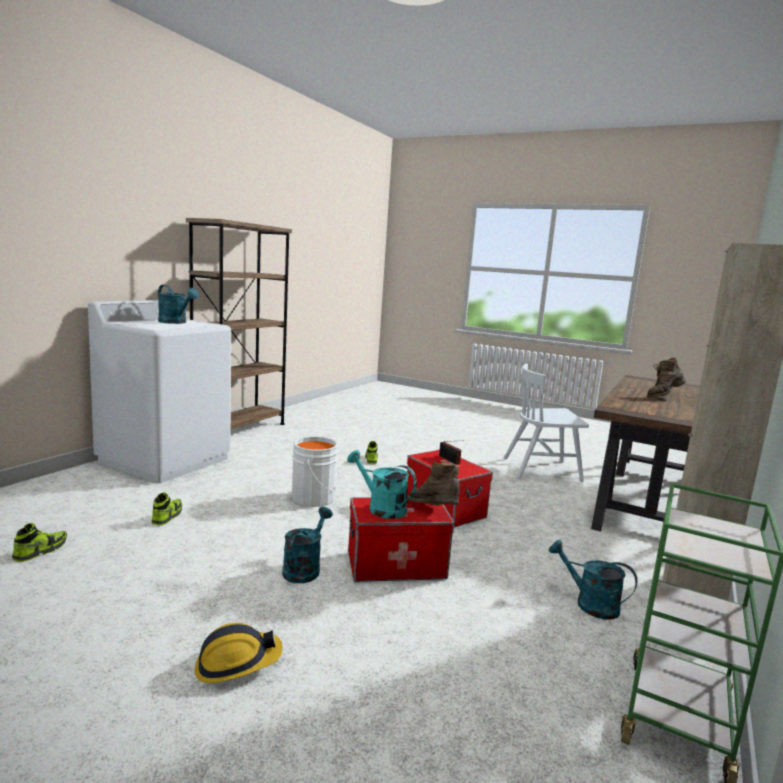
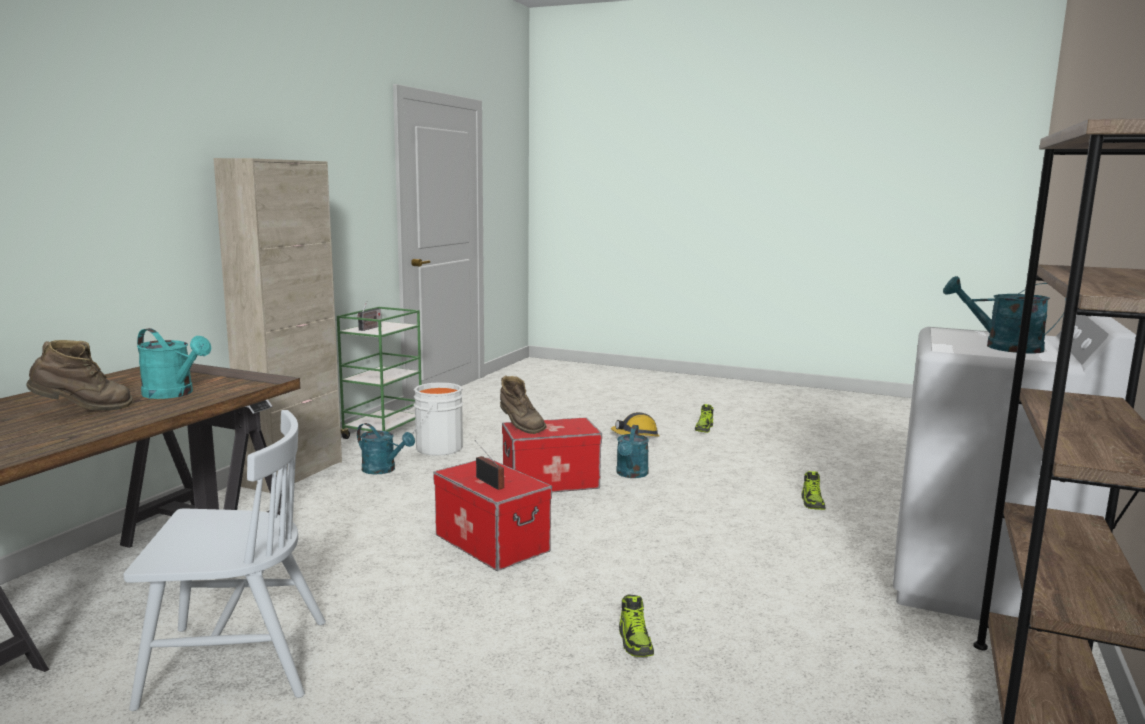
camera: 175 degrees right, 0 degrees up
shoe [12,523,67,562] -> shoe moved to [695,404,713,433]
white bucket [292,436,340,507] -> white bucket moved to [412,382,464,456]
turquoise watering can [347,450,417,519] -> turquoise watering can moved to [137,328,211,399]
none -> radio [357,301,382,331]

